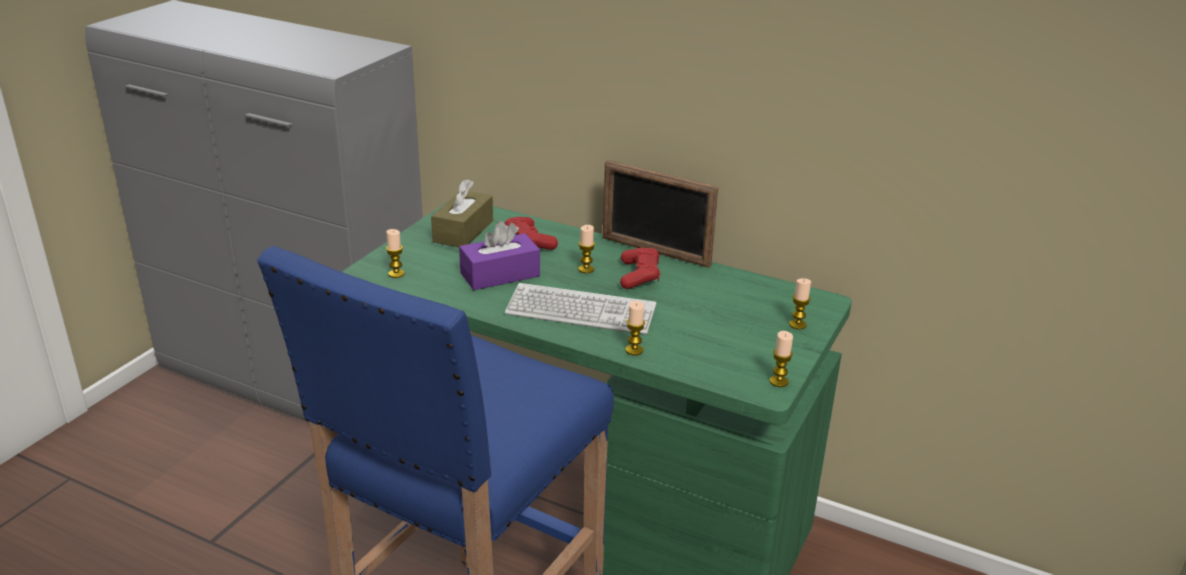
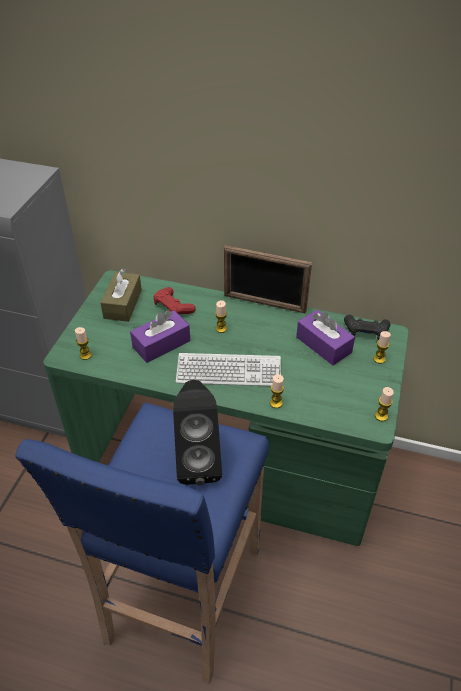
camera: 10 degrees left, 15 degrees up
red game controller [620,248,660,289] -> none
none -> black speaker [173,380,222,486]
none -> purple tissue box [296,310,355,365]
none -> black game controller [344,315,391,340]

